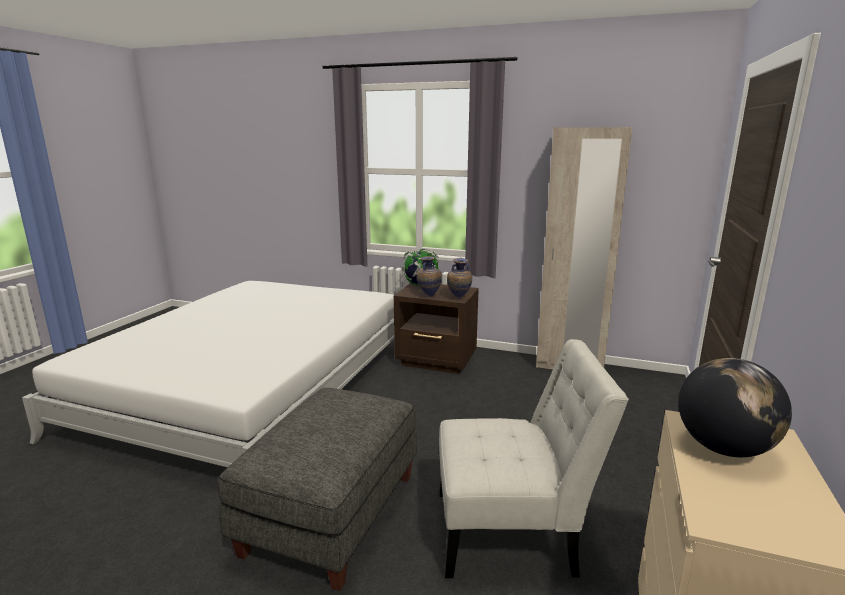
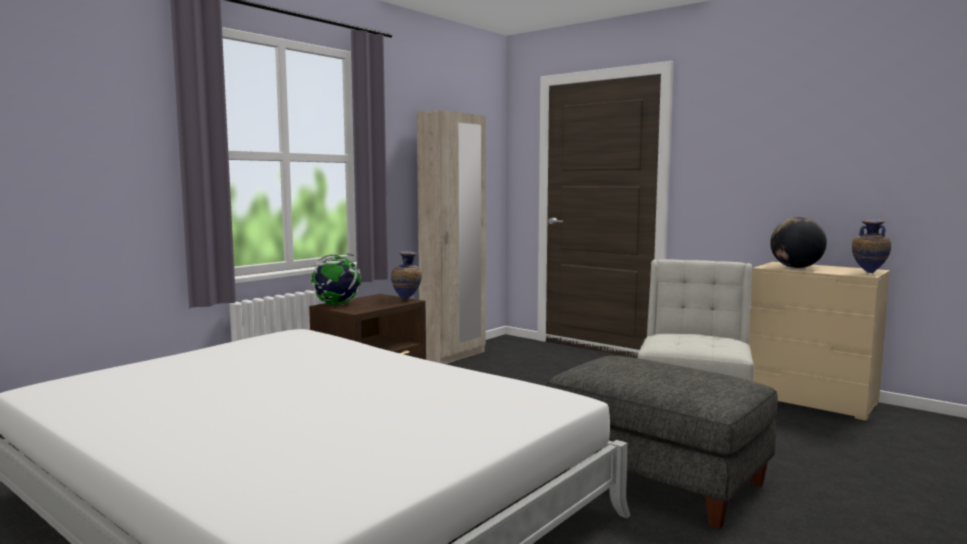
camera: 70 degrees left, 10 degrees down
vase [417,256,442,297] -> vase moved to [852,219,891,273]

